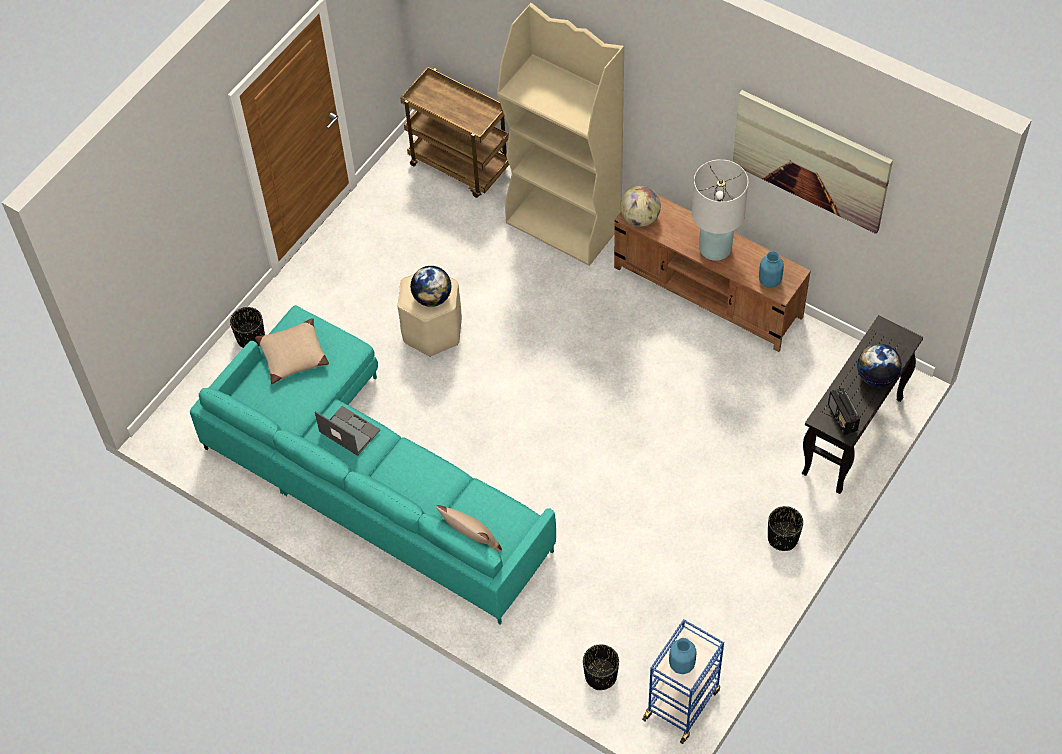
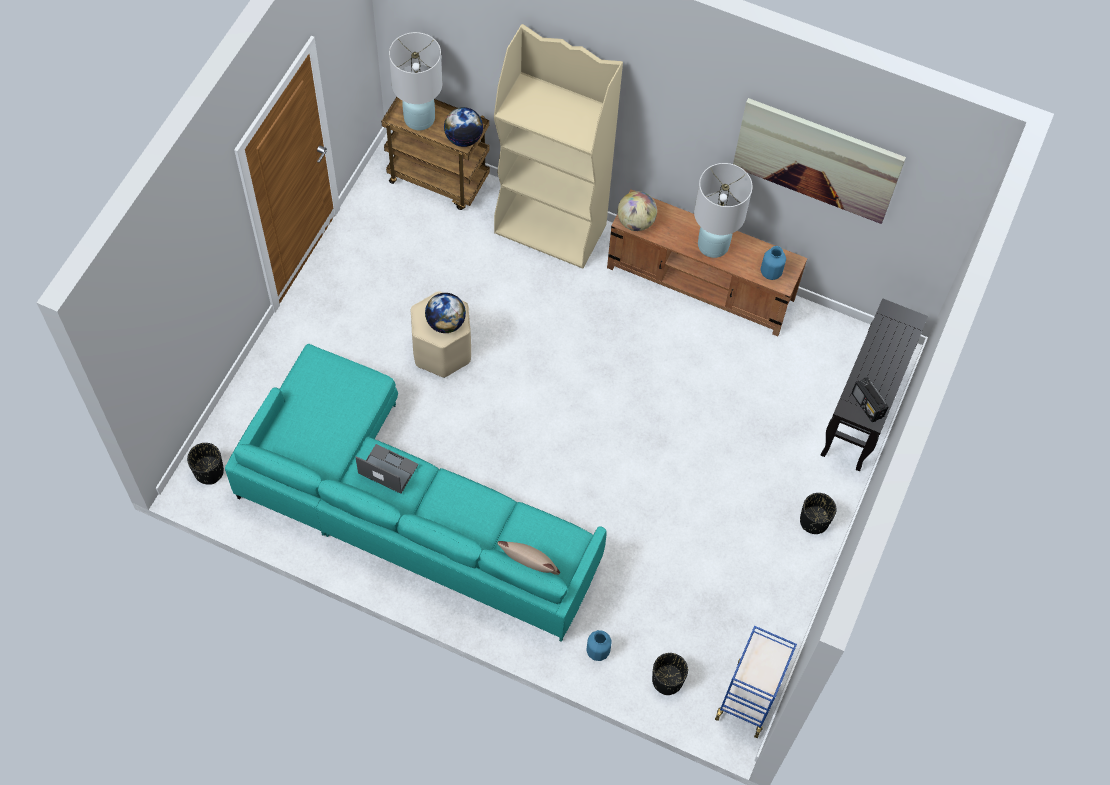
camera: 15 degrees left, 5 degrees up
black planter [230,307,265,348] -> black planter moved to [187,443,224,484]
beige pillow [255,318,329,384] -> none
blue vase [669,638,697,674] -> blue vase moved to [586,630,612,661]
globe [857,344,902,387] -> globe moved to [444,107,483,147]
none -> white table lamp [389,32,443,130]

